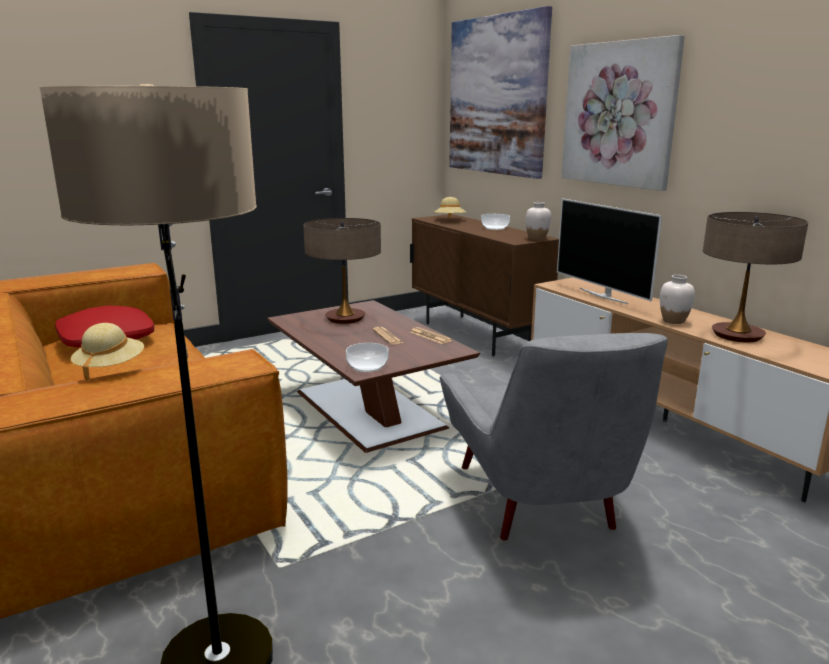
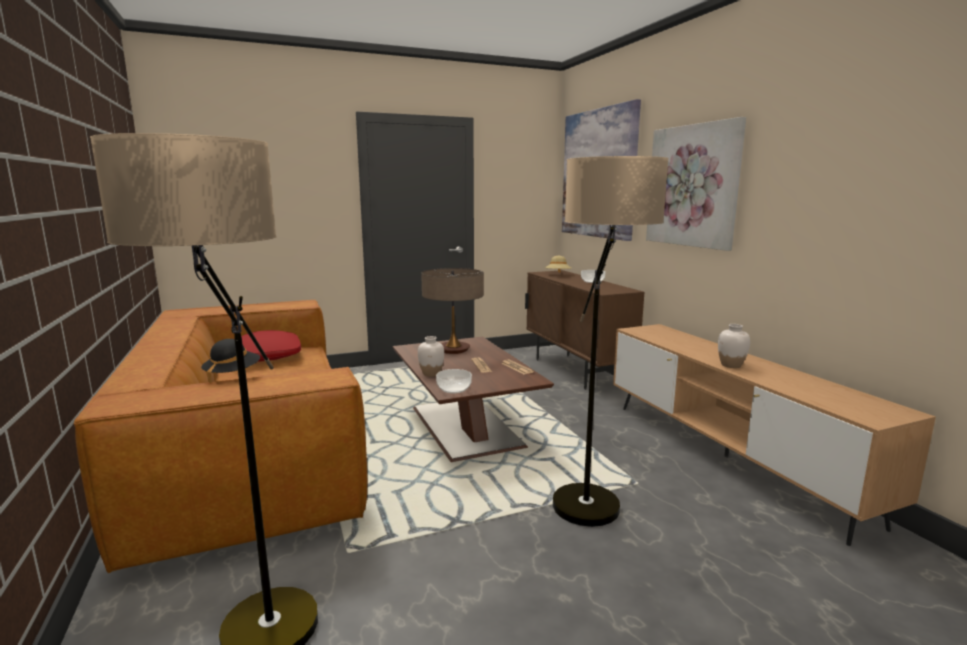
camera: 10 degrees right, 5 degrees down
beige hat [70,323,144,381] -> black hat [201,339,260,383]
grey armchair [439,333,668,540] -> floor lamp [553,156,669,527]
white vase [526,202,551,240] -> white vase moved to [418,336,444,377]
television [557,199,662,304] -> none
table lamp [703,212,808,342] -> none

